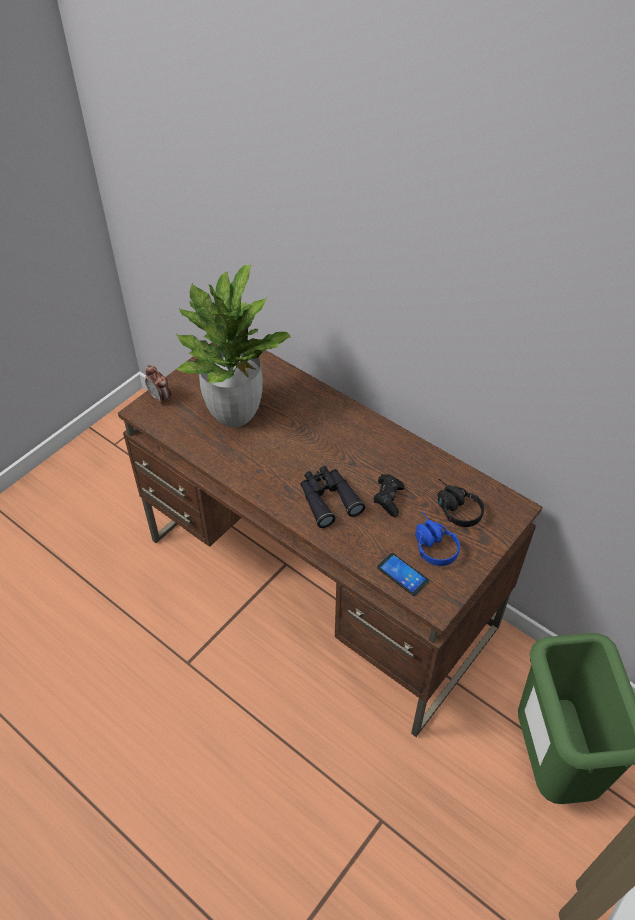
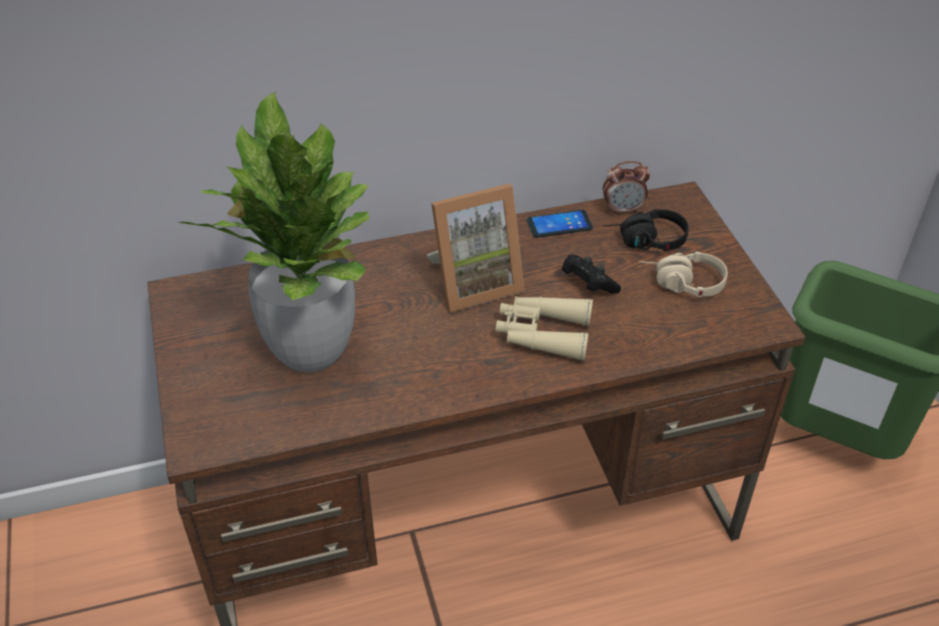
camera: 55 degrees left, 5 degrees down
alarm clock [145,365,171,405] -> alarm clock moved to [603,161,650,214]
black binoculars [300,466,365,528] -> beige binoculars [496,296,593,361]
phone [377,553,429,596] -> phone moved to [527,210,593,238]
blue headphones [415,511,460,566] -> beige headphones [639,252,728,297]
none -> picture frame [427,184,525,313]

